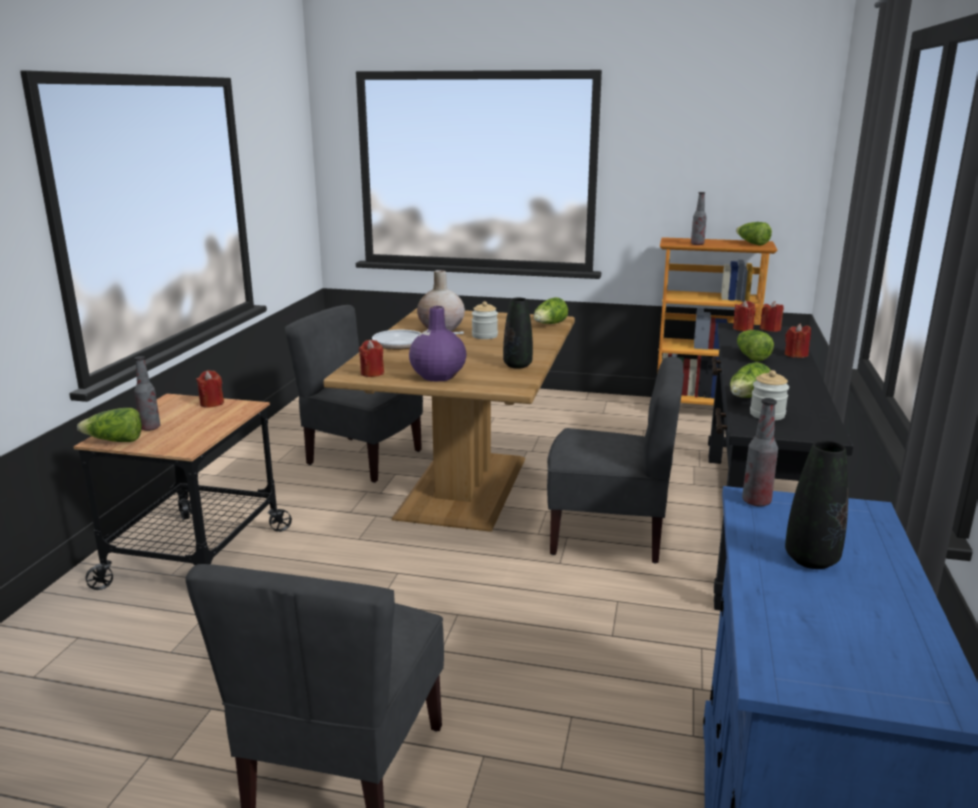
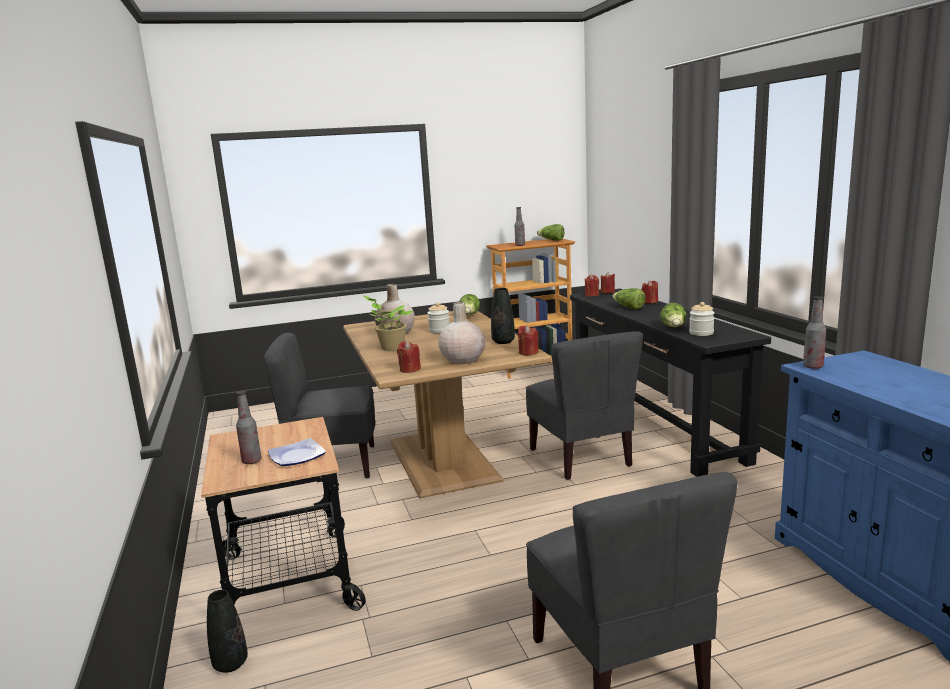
camera: 30 degrees left, 5 degrees down
lettuce [77,408,142,442] -> none
red candle [196,370,224,408] -> red candle moved to [518,325,539,355]
frying pan [372,330,464,350] -> potted plant [363,295,413,351]
purple vase [409,306,466,381] -> beige vase [438,302,486,364]
grey chair [547,357,684,564] -> grey chair turned 90 degrees clockwise [526,331,643,480]
black vase [785,440,848,569] -> black vase moved to [207,590,248,673]
none -> plate [268,438,326,466]

